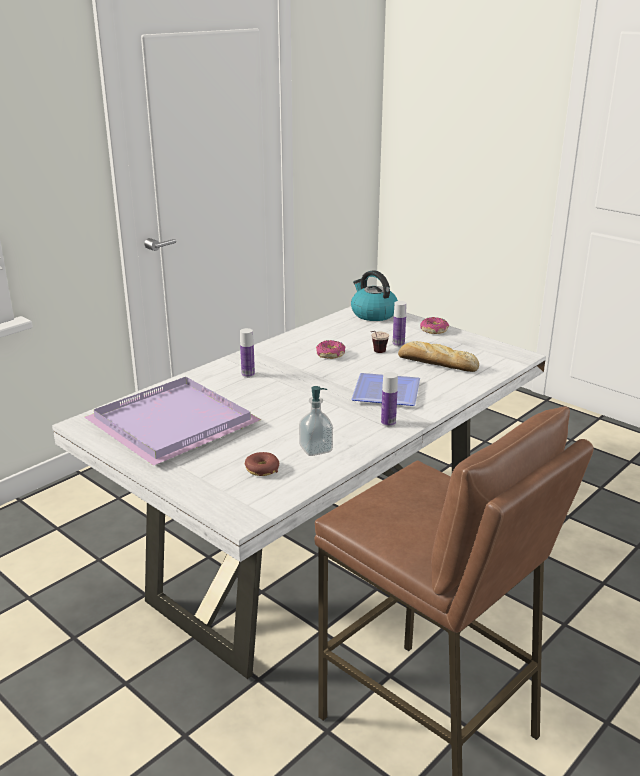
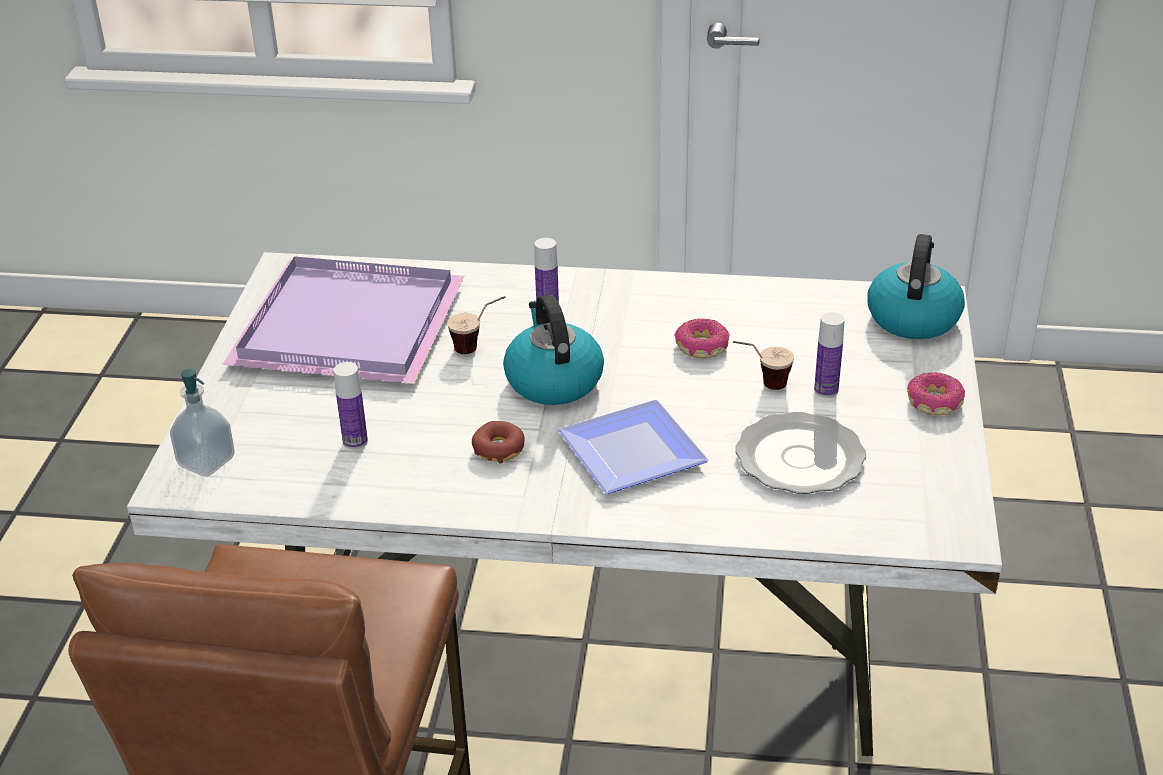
camera: 55 degrees right, 10 degrees up
donut [245,452,279,476] -> donut moved to [472,421,525,464]
soap dispenser [299,386,333,456] -> soap dispenser moved to [170,369,235,477]
bottle [381,372,398,427] -> bottle moved to [333,362,368,449]
bread [398,341,479,372] -> plate [735,412,866,494]
none -> cup [447,296,506,354]
none -> kettle [503,295,604,405]

